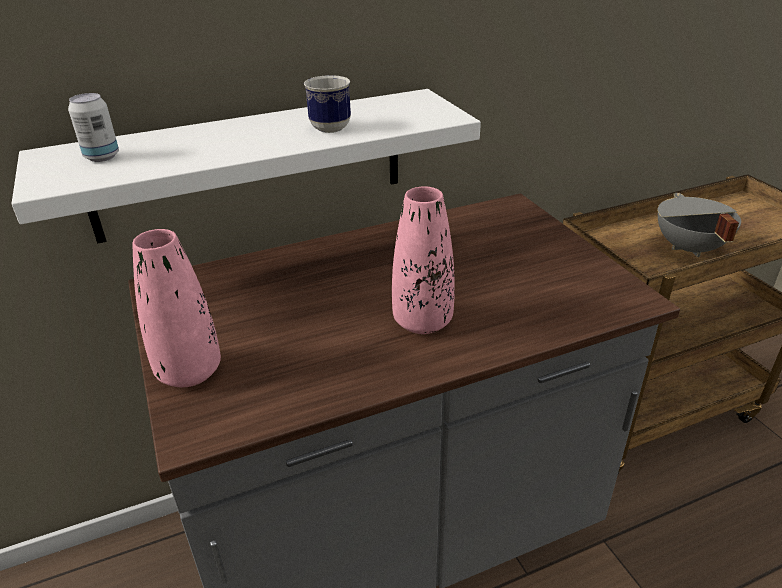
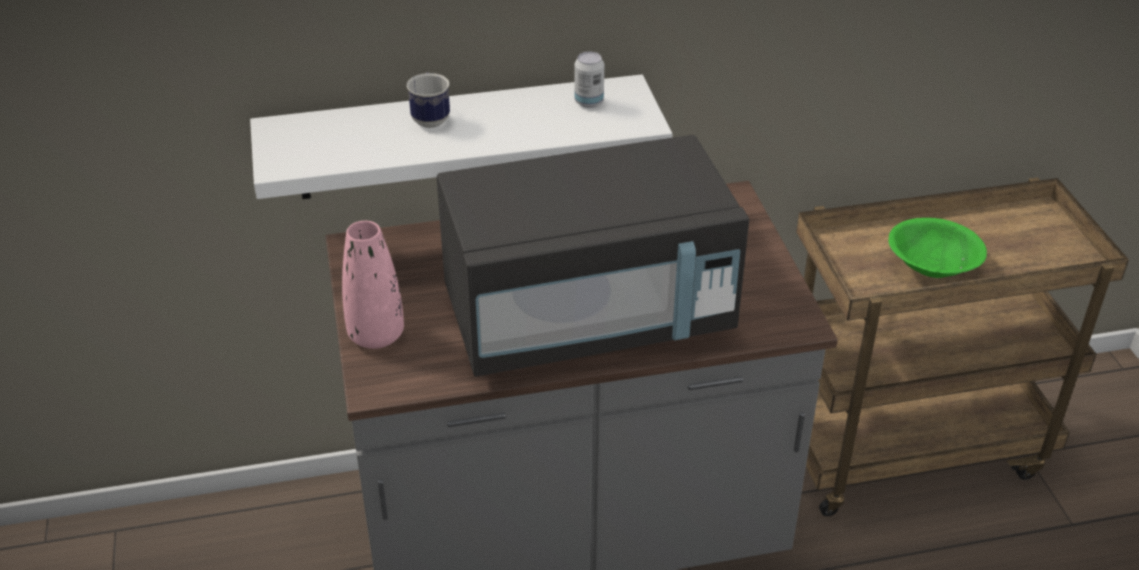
camera: 10 degrees right, 5 degrees up
can [68,93,119,162] -> can moved to [574,52,604,108]
mug [304,75,351,133] -> mug moved to [407,72,450,128]
pink vase [392,186,455,334] -> black microwave [436,135,749,377]
grey cooking pot [658,193,741,257] -> green bowl [888,218,987,278]

